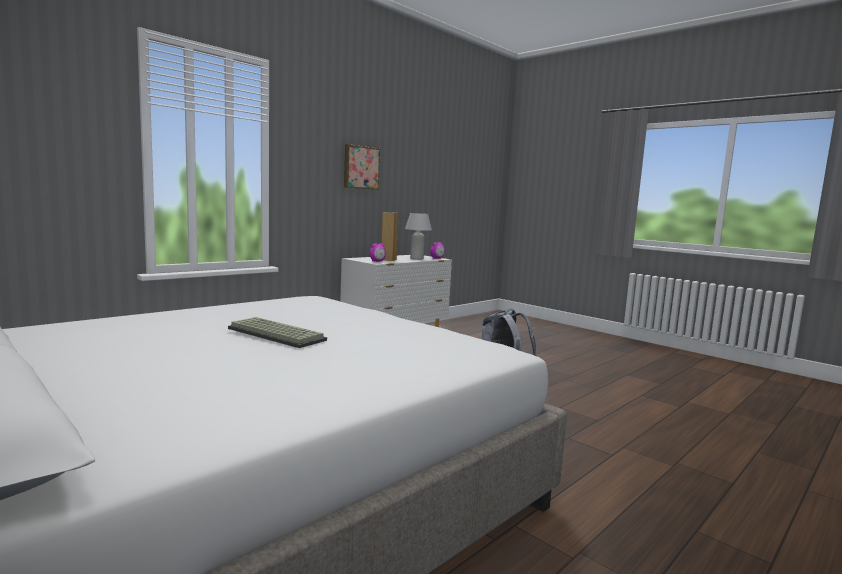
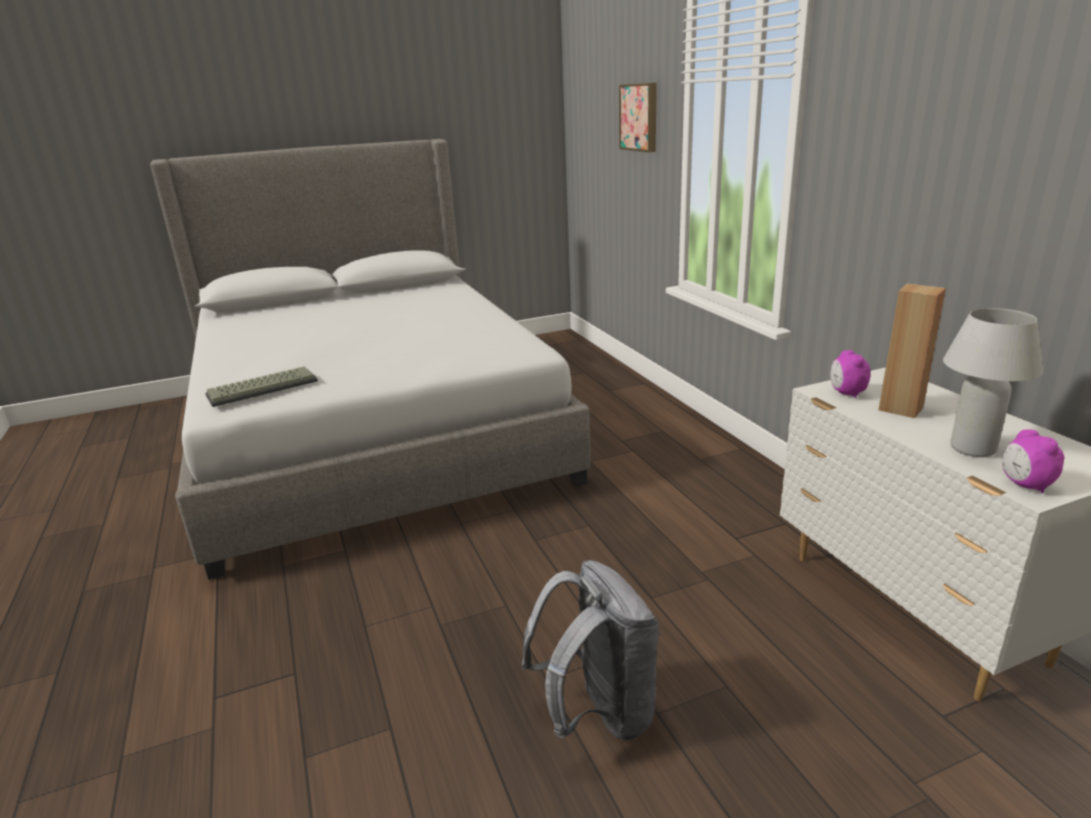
camera: 115 degrees right, 15 degrees up
keyboard [228,317,327,348] -> keyboard moved to [205,366,318,407]
picture [344,144,380,190] -> picture moved to [619,83,657,152]

